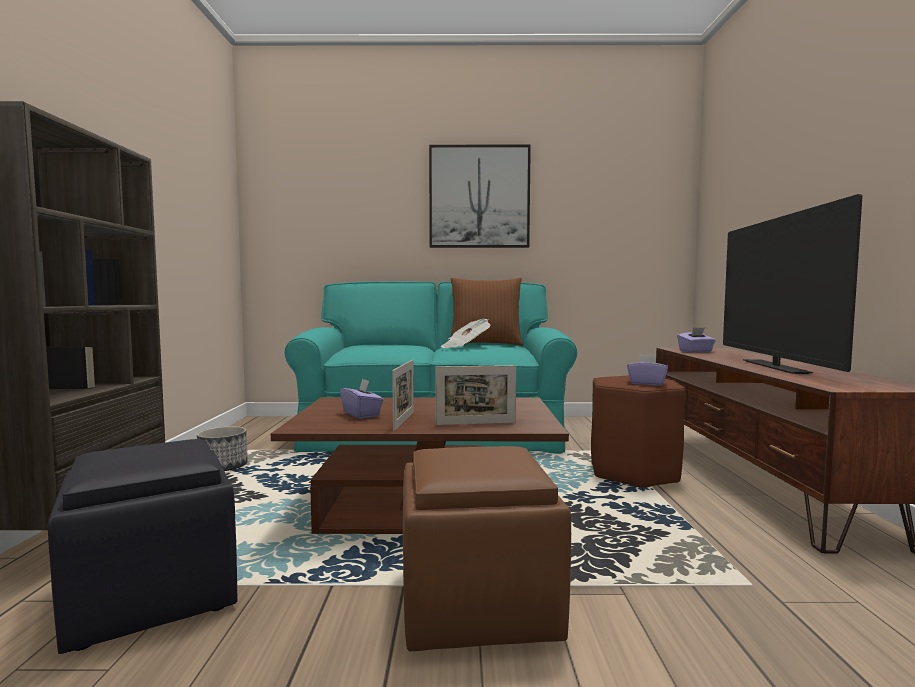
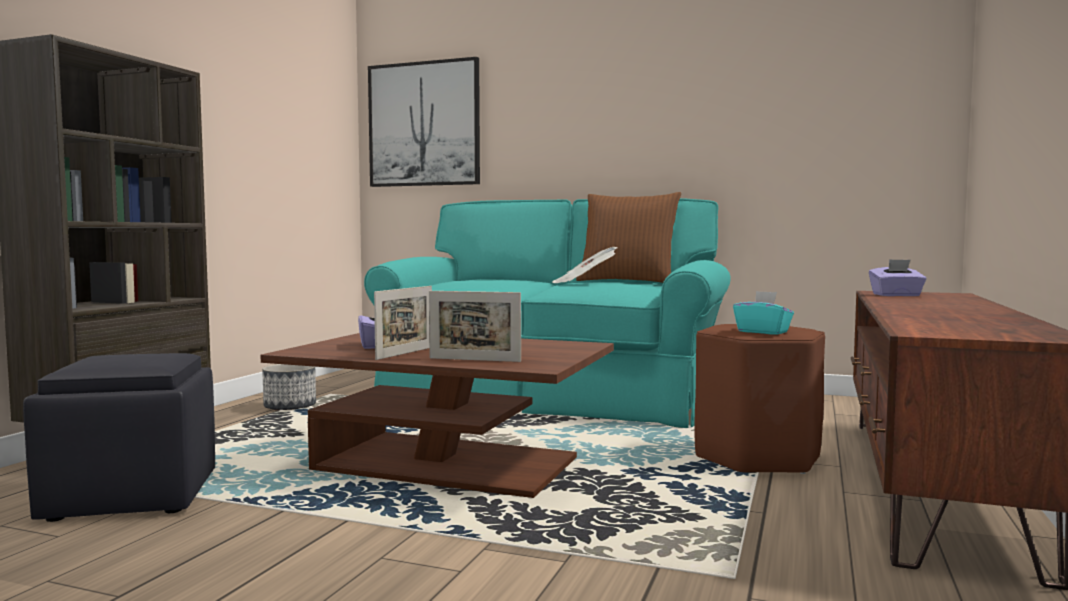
camera: 20 degrees right, 0 degrees up
brown ottoman [403,446,571,651] -> none
picture [429,145,531,248] -> picture moved to [368,57,480,187]
purple tissue box [627,354,668,386] -> turquoise tissue box [733,291,794,334]
television [723,194,862,374] -> none

